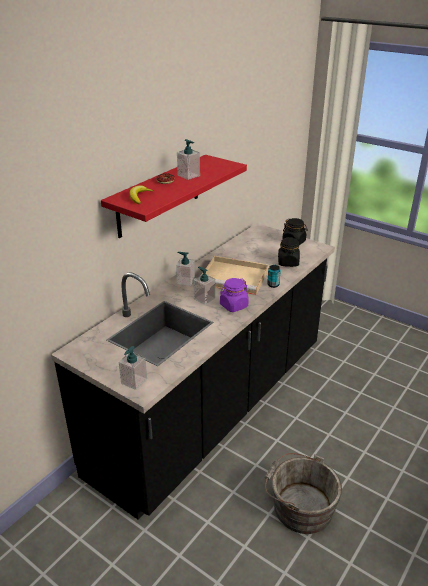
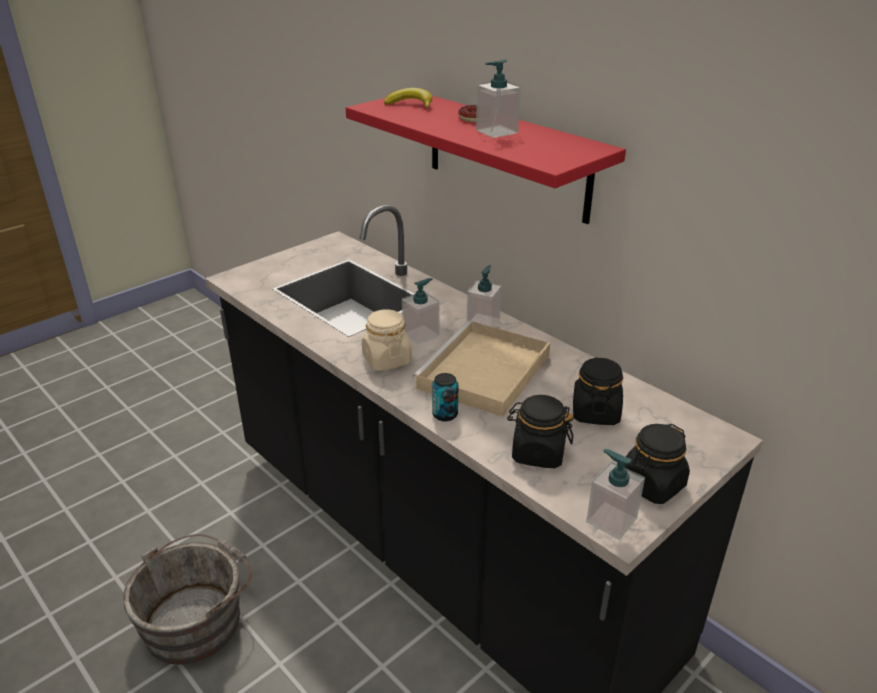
camera: 100 degrees right, 0 degrees up
soap dispenser [119,346,147,390] -> soap dispenser moved to [586,449,645,540]
purple jar [220,278,249,312] -> beige jar [362,309,412,371]
none -> black jar [573,357,623,425]

